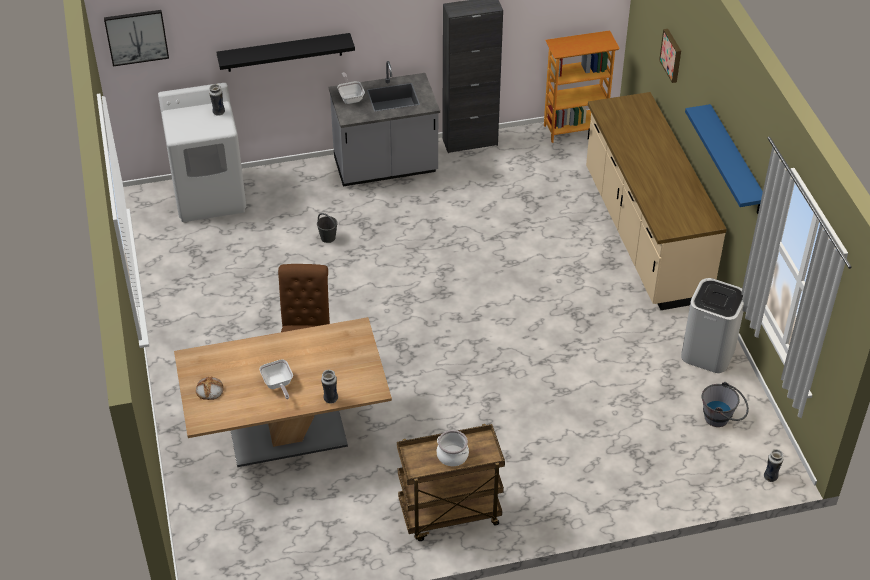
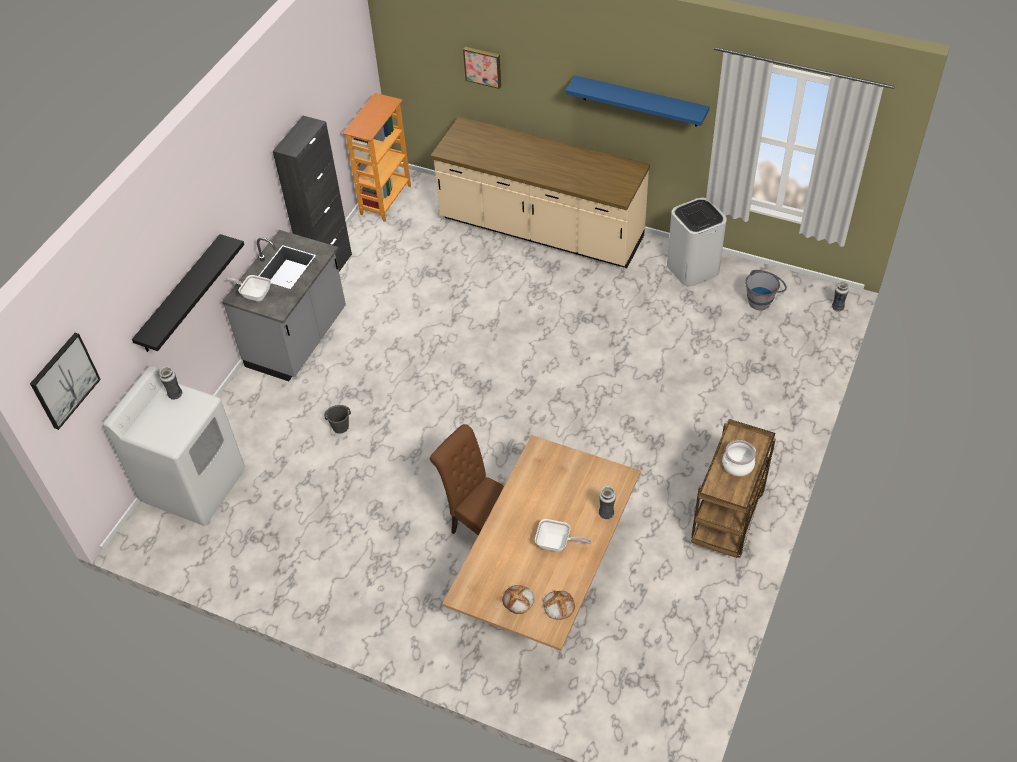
camera: 50 degrees left, 5 degrees up
none -> bread [543,591,575,620]

